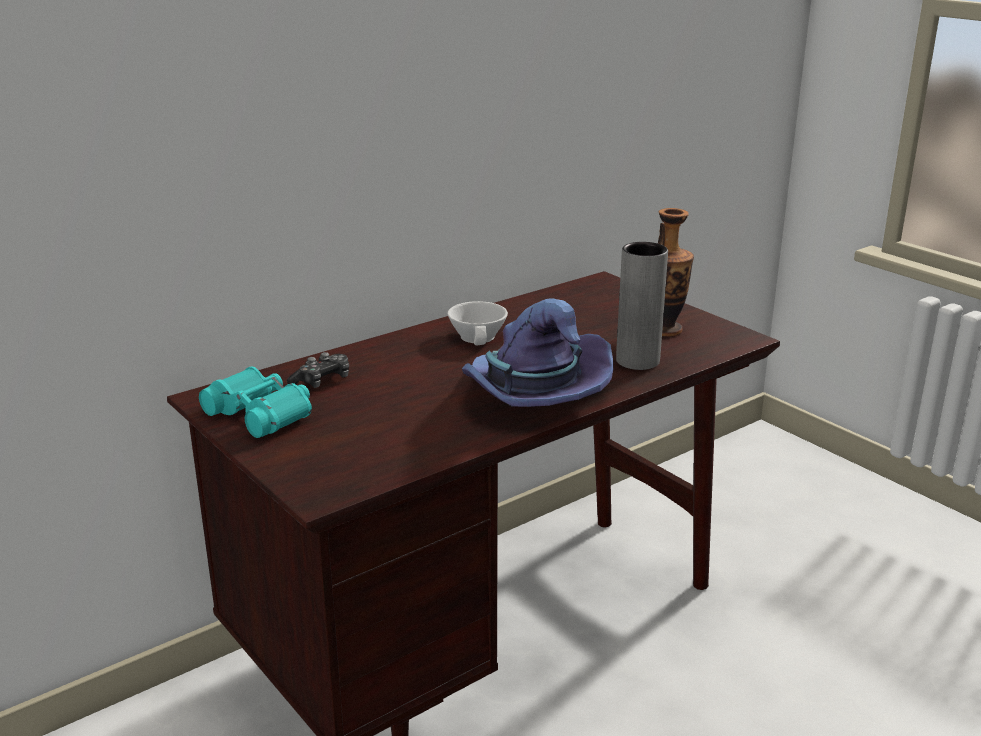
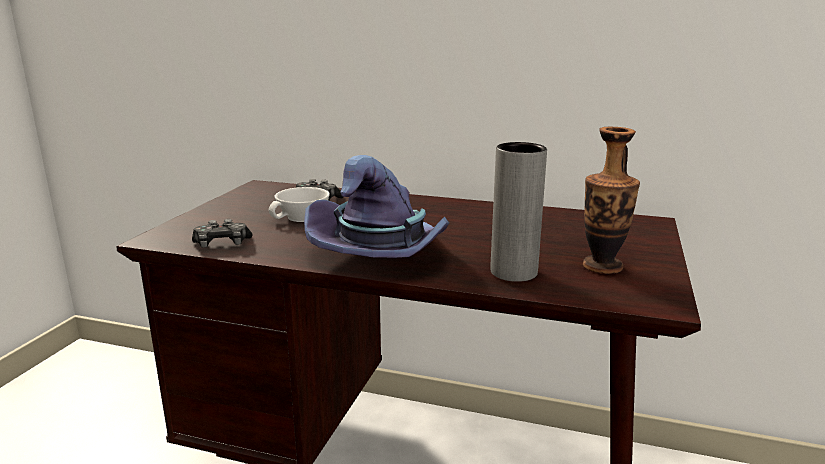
camera: 55 degrees right, 5 degrees down
turquoise binoculars [199,366,312,438] -> none
white cup [448,301,508,345] -> white cup moved to [269,187,330,222]
none -> game controller [192,219,252,248]

